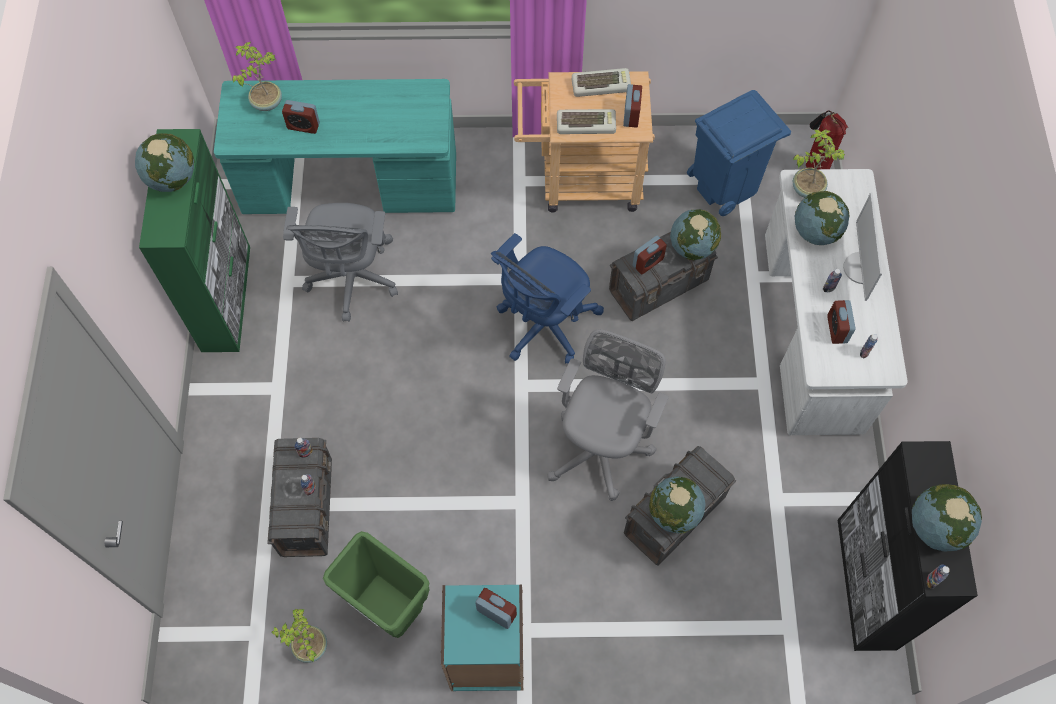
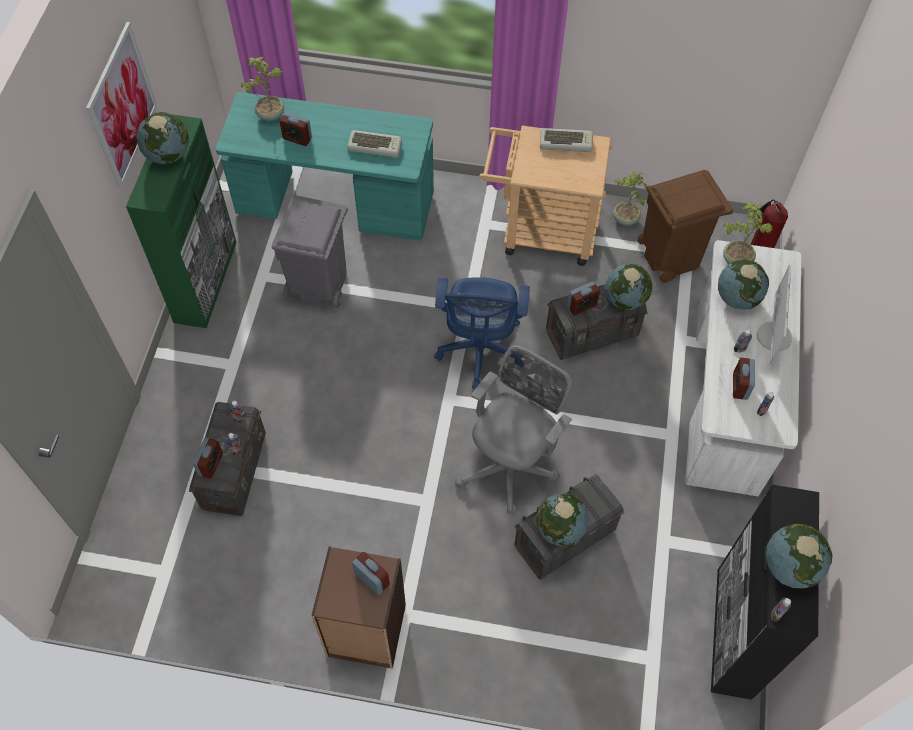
camera: 10 degrees right, 5 degrees down
potted plant [271,609,327,663] -> potted plant moved to [613,171,647,226]
grey office chair [283,203,398,322] -> grey trash can [271,195,348,308]
green trash can [323,531,430,638] -> none
turquoise bookcase [441,585,524,691] -> brown bookcase [311,547,406,669]
blue office chair [491,233,604,364] -> blue office chair turned 45 degrees counterclockwise [434,277,530,389]
keyboard [557,109,616,134] -> keyboard moved to [348,130,402,158]
alarm clock [623,84,642,128] -> alarm clock moved to [193,437,223,479]
blue trash can [687,90,791,216] -> brown trash can [637,170,734,283]
none -> picture [86,22,157,188]

